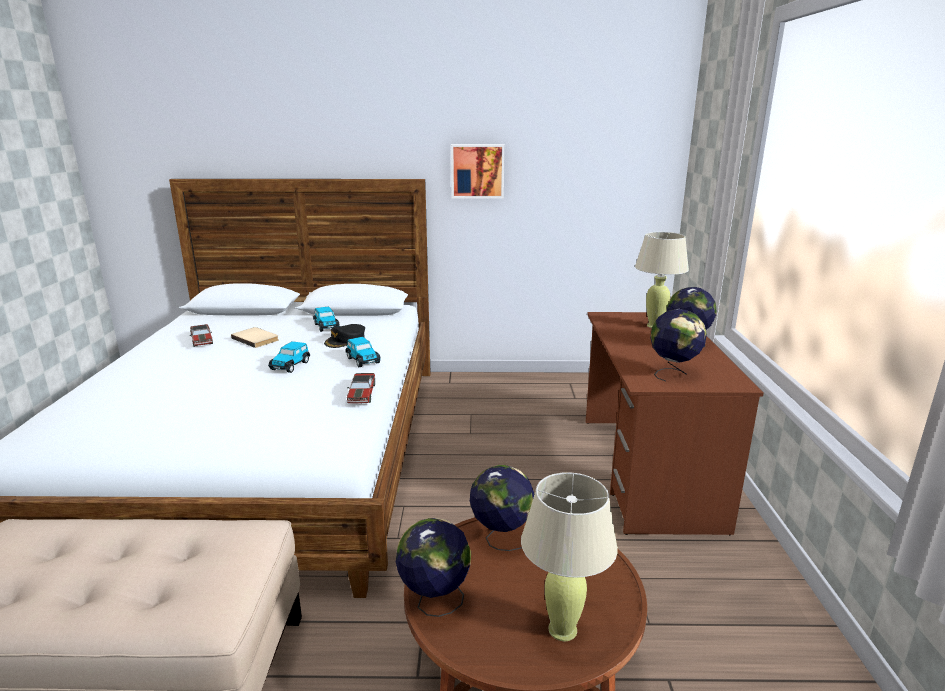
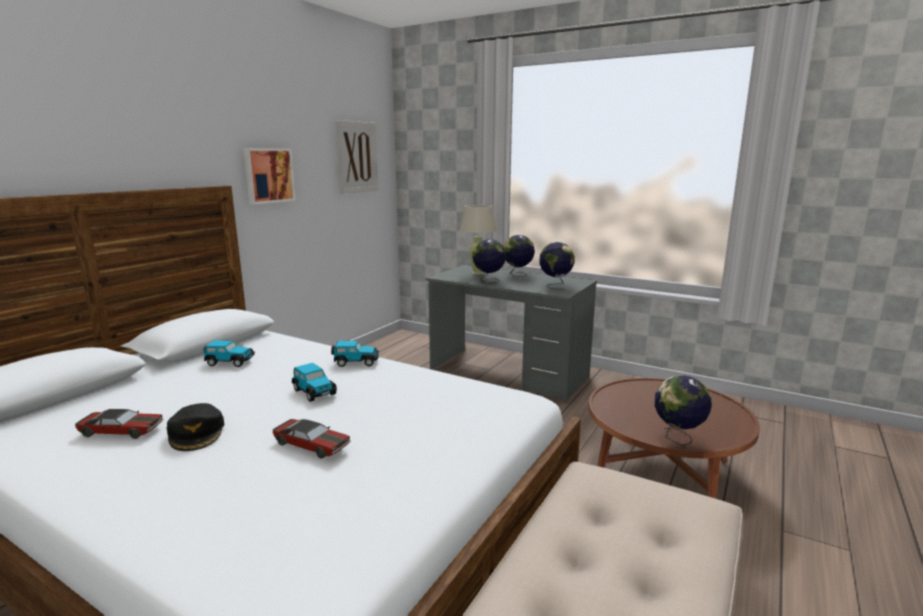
camera: 60 degrees left, 5 degrees down
beige book [231,327,279,348] -> none
black cap [324,324,365,348] -> black cap moved to [167,403,224,451]
toy car [347,373,375,403] -> toy car moved to [273,419,350,459]
globe [470,465,534,551] -> globe moved to [473,239,506,283]
beige table lamp [521,472,618,641] -> none
brown desk [586,312,764,535] -> grey desk [426,265,597,402]
none -> picture [335,120,378,194]

